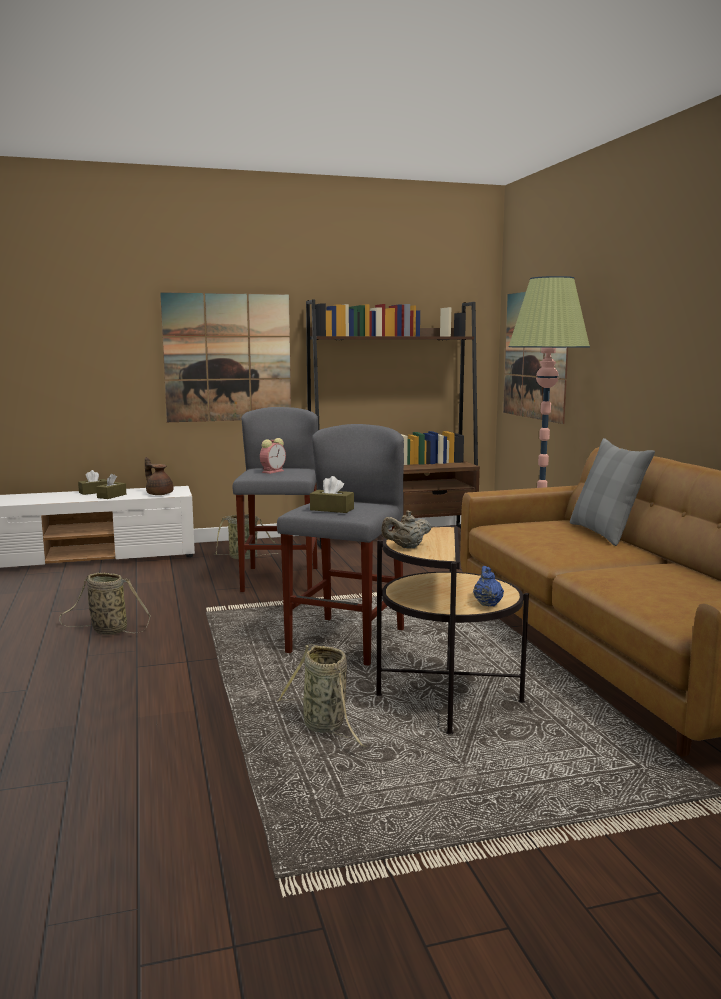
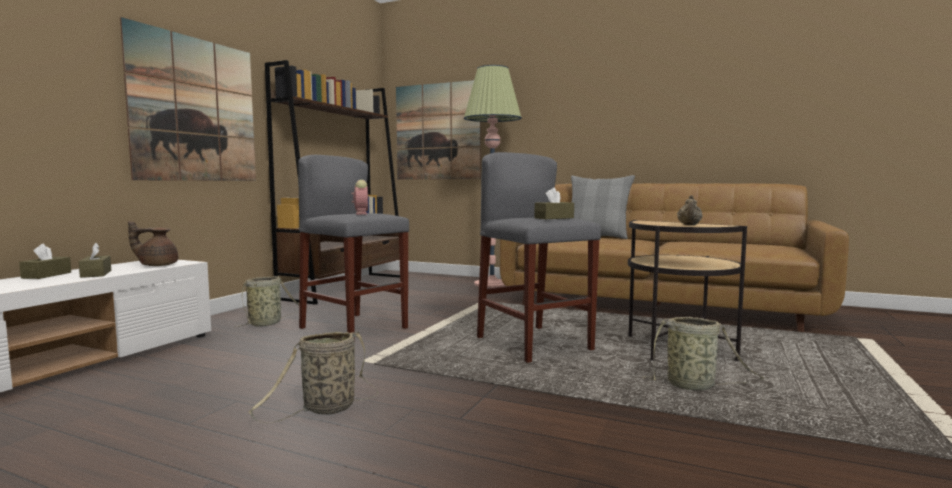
camera: 50 degrees left, 5 degrees down
blue teapot [473,566,504,606] -> none

